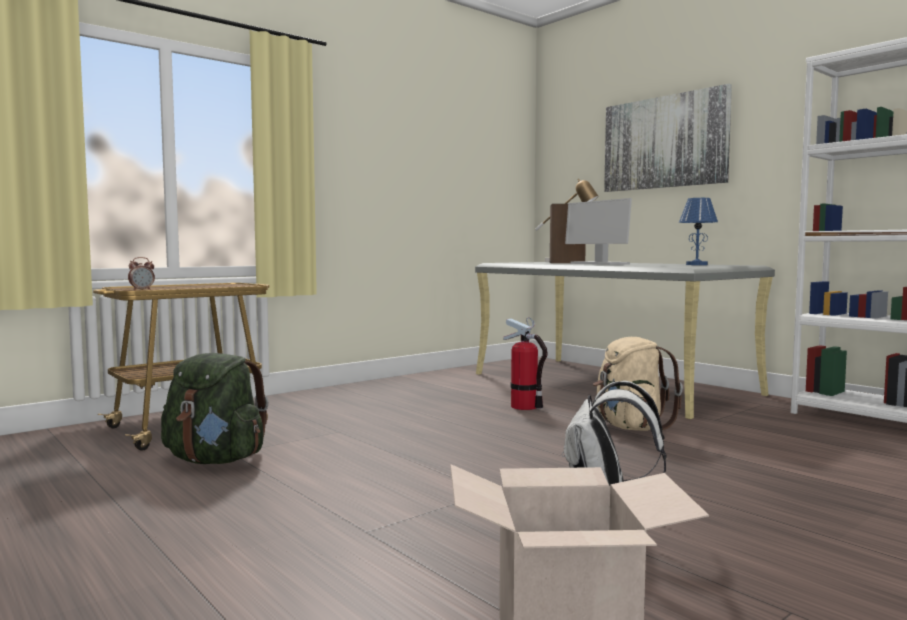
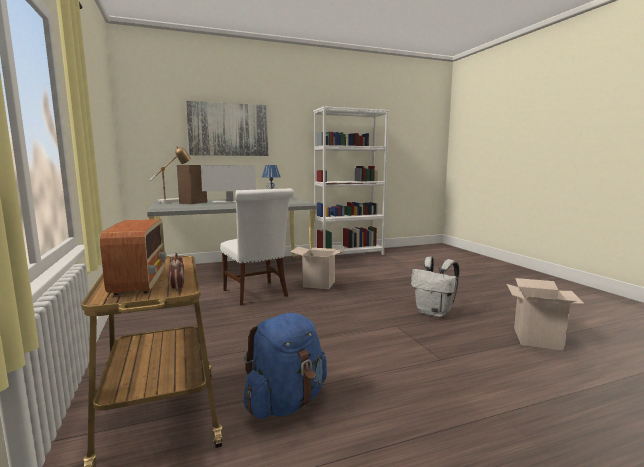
camera: 70 degrees left, 5 degrees up
green backpack [161,353,268,464] -> blue backpack [243,313,327,419]
fire extinguisher [504,317,547,410] -> white chair [220,188,294,305]
beige backpack [593,337,683,431] -> cardboard box [290,246,347,289]
none -> radio [100,219,166,295]

